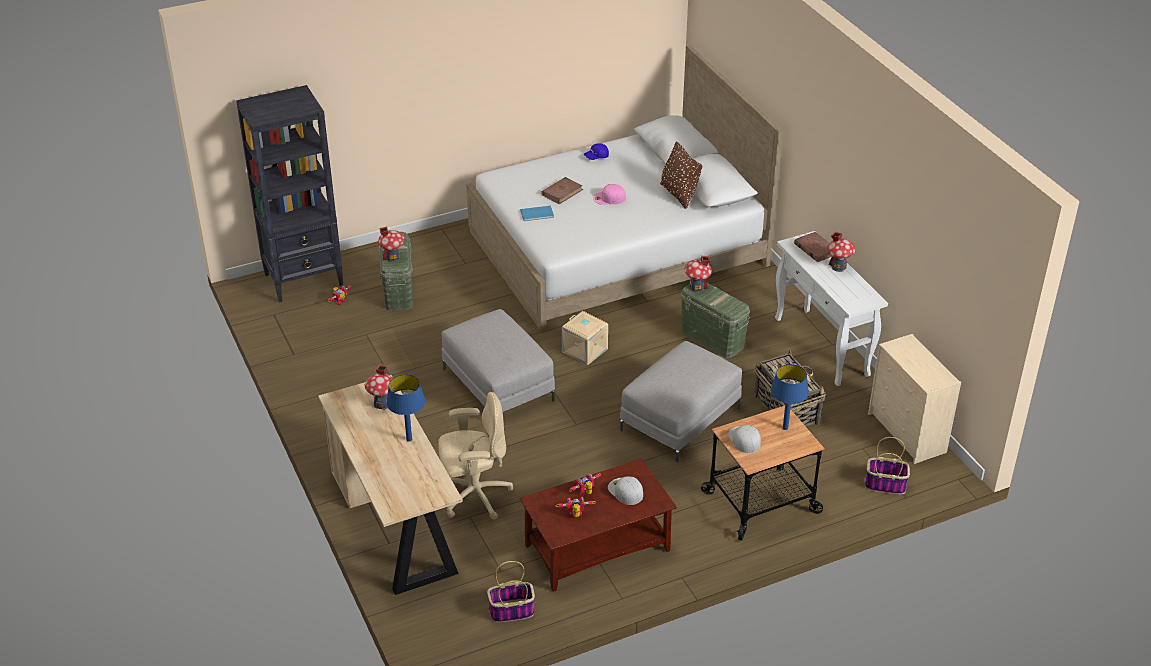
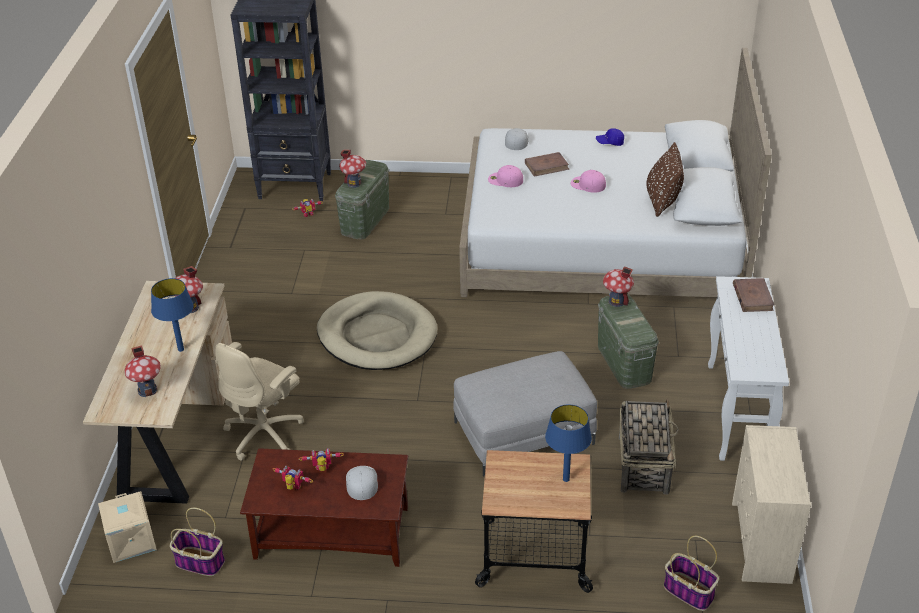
camera: 30 degrees right, 0 degrees up
beige office chair [438,392,513,520] -> beige office chair turned 105 degrees clockwise [215,342,304,461]
grey ottoman [442,309,555,412] -> beige dog bed [317,291,438,370]
blue book [520,206,554,221] -> pink cap [488,165,523,187]
beige storage box [562,311,608,366] -> beige storage box moved to [98,491,157,563]
white cap [728,425,761,453] -> white cap moved to [505,128,529,150]
toy house [827,231,856,272] -> toy house moved to [125,345,161,397]

